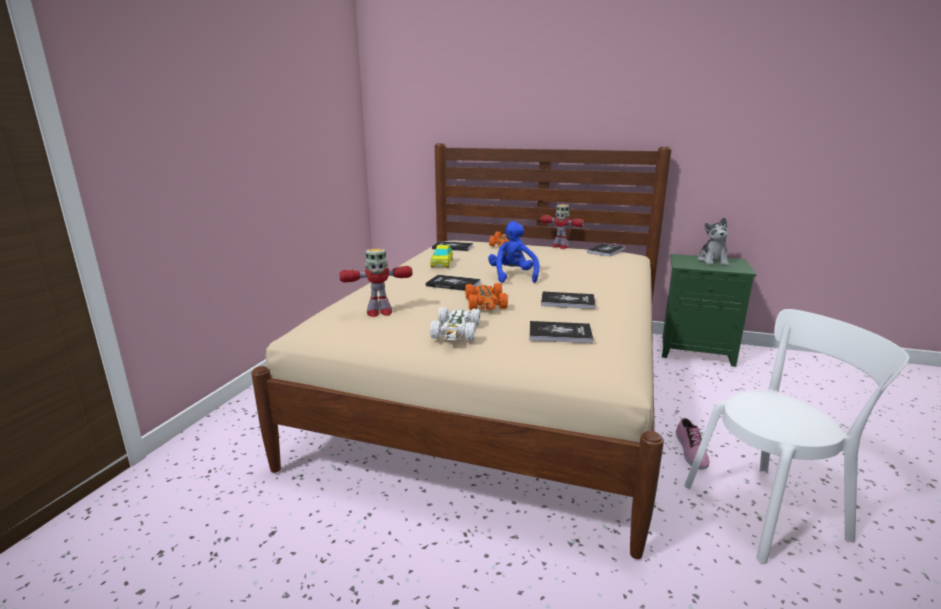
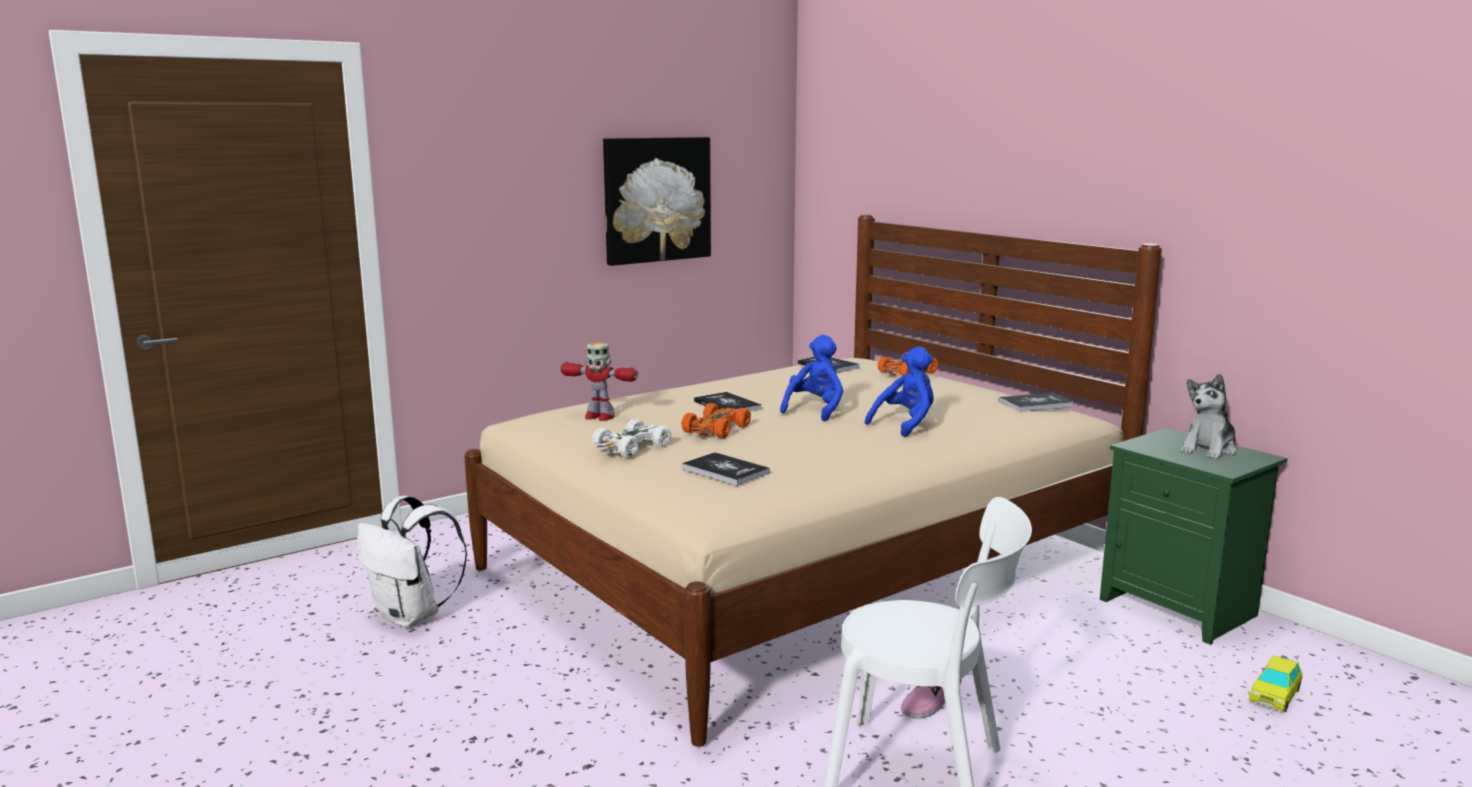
camera: 35 degrees right, 5 degrees down
toy car [430,245,453,268] -> toy car moved to [1249,655,1302,712]
toy robot [541,204,585,249] -> none
book [541,292,596,309] -> none
none -> white backpack [357,495,467,627]
none -> picture [603,137,711,266]
none -> blue plush toy [865,346,934,437]

